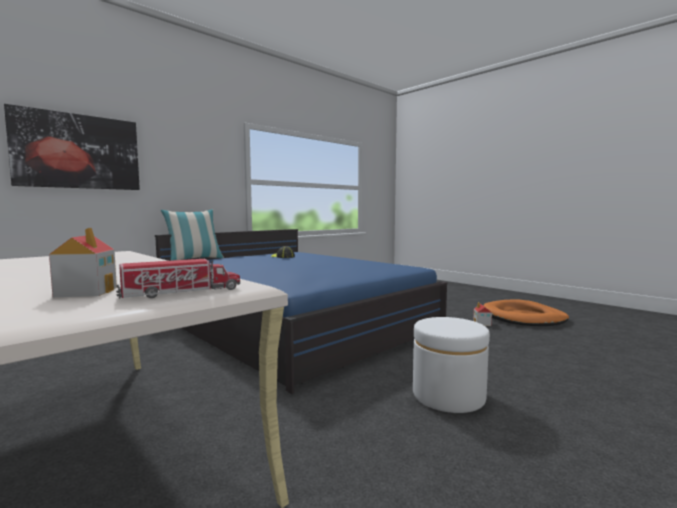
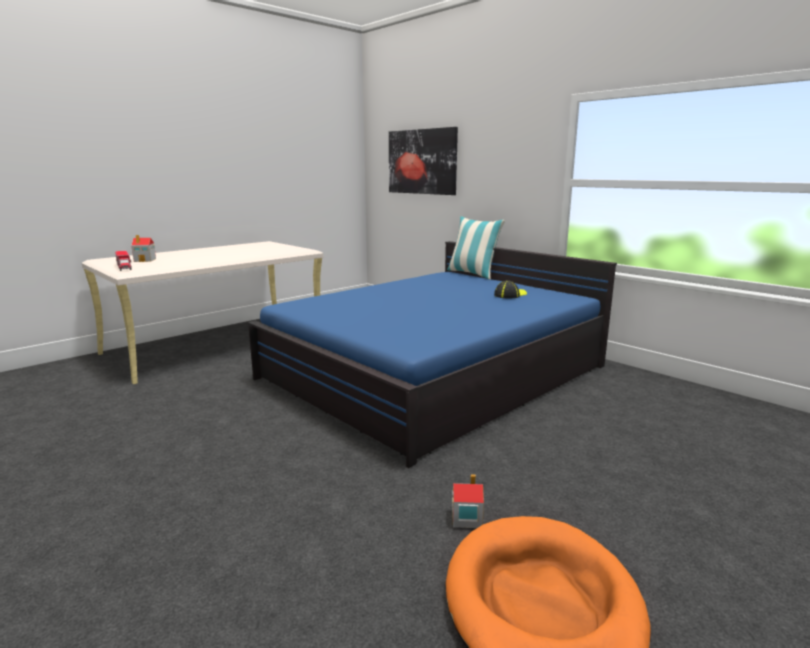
camera: 90 degrees right, 10 degrees up
white ottoman [413,317,490,413] -> none

